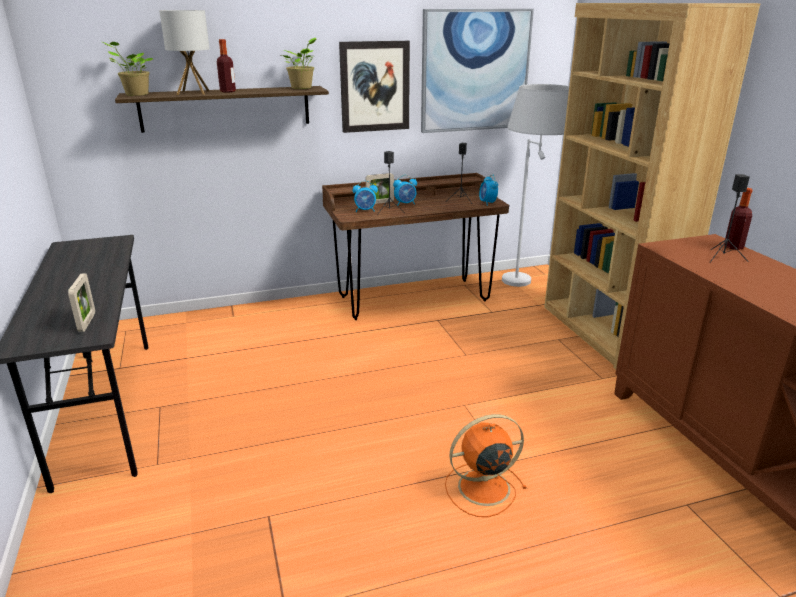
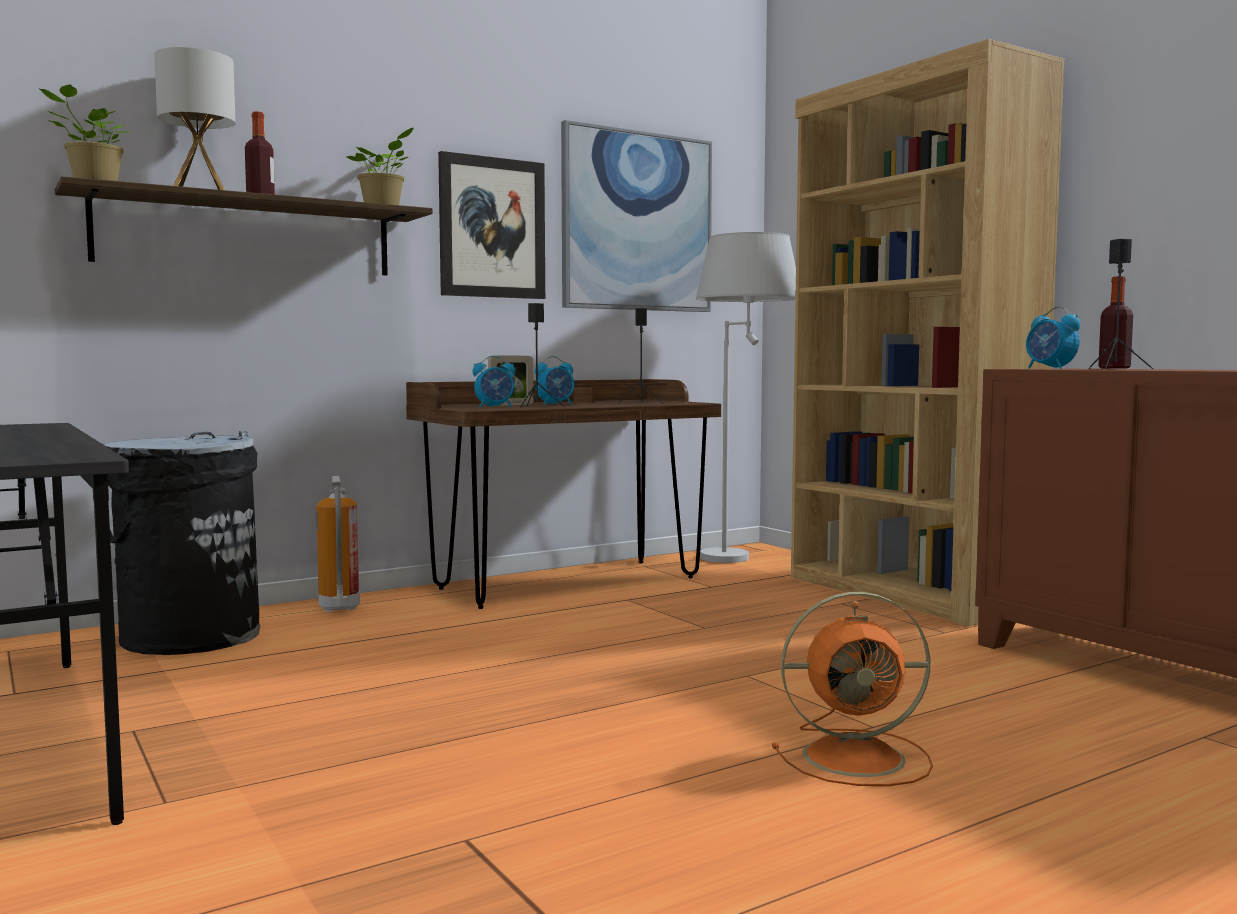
camera: 15 degrees left, 20 degrees down
picture frame [68,273,95,332] -> none
orange fan [445,414,527,517] -> orange fan turned 150 degrees counterclockwise [772,592,933,786]
alarm clock [479,174,498,206] -> alarm clock moved to [1026,306,1080,369]
none -> black trash can [102,431,260,655]
none -> fire extinguisher [315,475,360,612]

